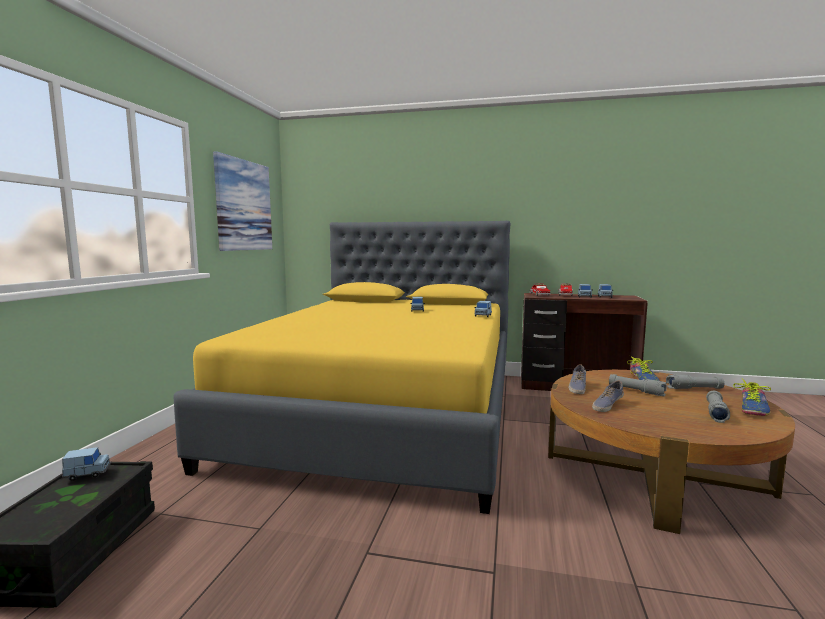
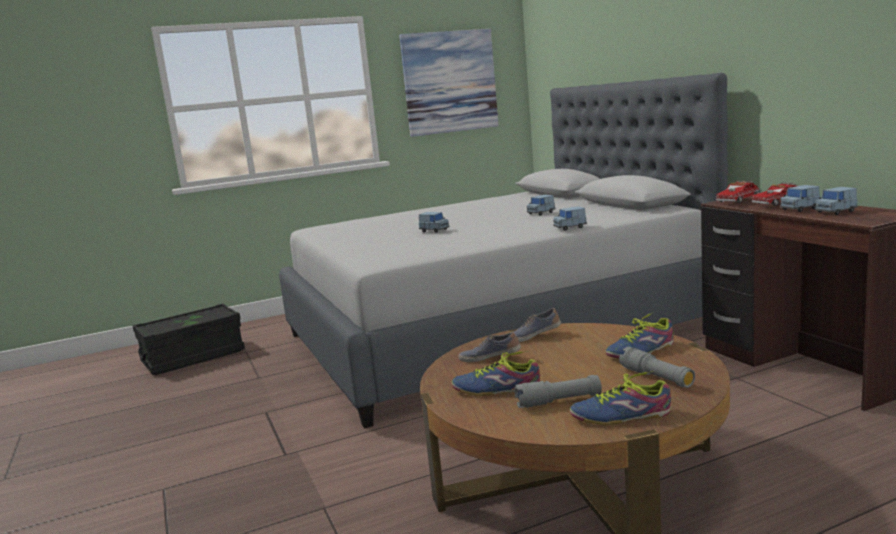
camera: 55 degrees right, 5 degrees up
blue toy car [62,447,111,481] -> blue toy car moved to [419,212,450,233]
yellow bed [173,221,510,514] -> grey bed [279,73,728,428]
grey flashlight [609,374,667,397] -> none
none -> shoe [451,351,540,396]

